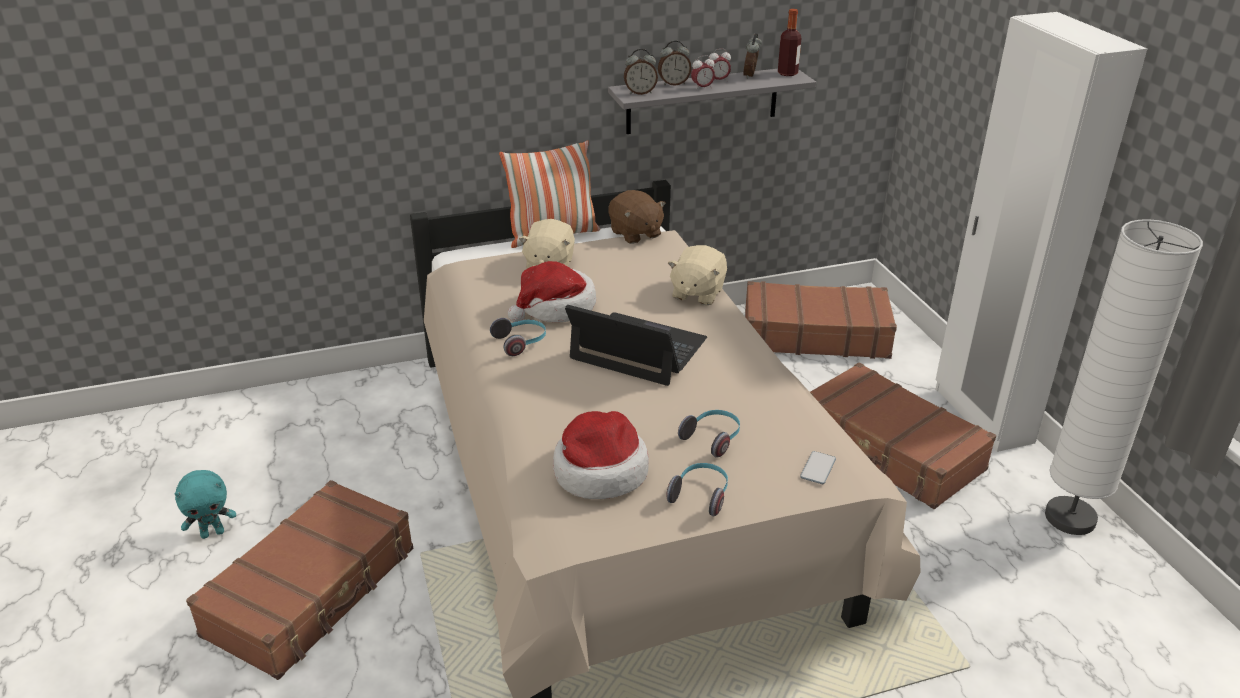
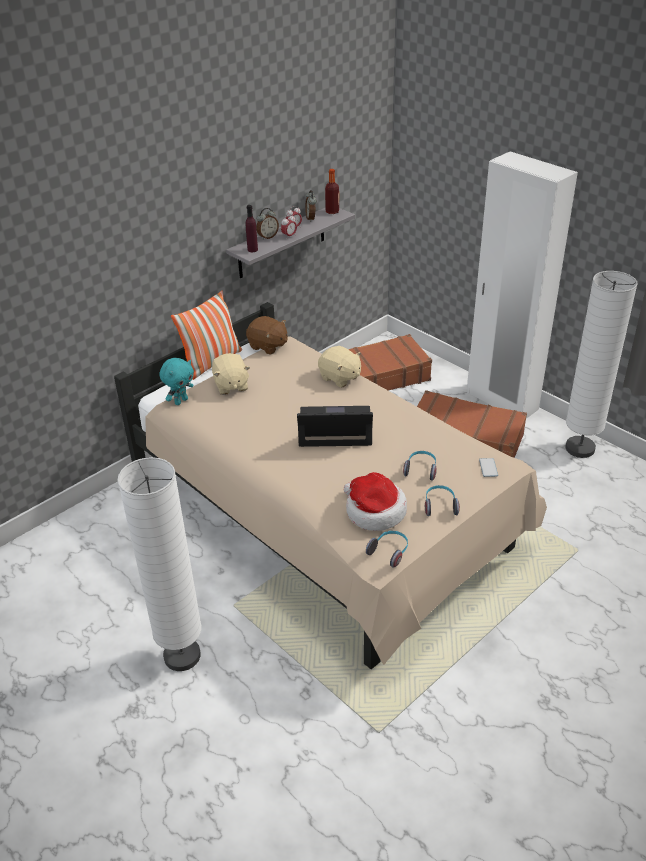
camera: 25 degrees left, 5 degrees up
turquoise plush toy [174,470,236,539] -> turquoise plush toy moved to [159,358,194,405]
brown suitcase [186,480,413,680] -> white floor lamp [117,457,202,671]
headphones [490,318,546,356] -> headphones moved to [366,531,408,568]
hat [508,261,596,322] -> none
alarm clock [624,49,658,95] -> purple bottle [246,205,258,252]
beige plush toy [668,245,727,305] -> beige plush toy turned 45 degrees counterclockwise [318,346,361,388]

